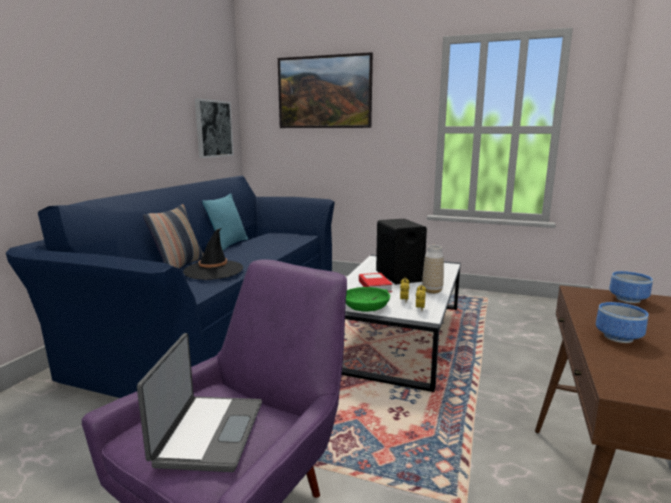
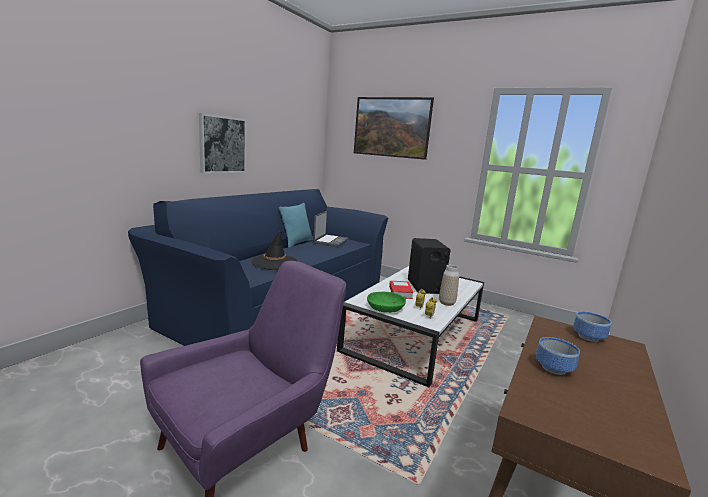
camera: 10 degrees right, 0 degrees up
laptop [137,333,262,472] -> laptop moved to [313,211,348,247]
pillow [143,204,203,269] -> none
picture [195,98,234,158] -> picture moved to [199,113,246,173]

